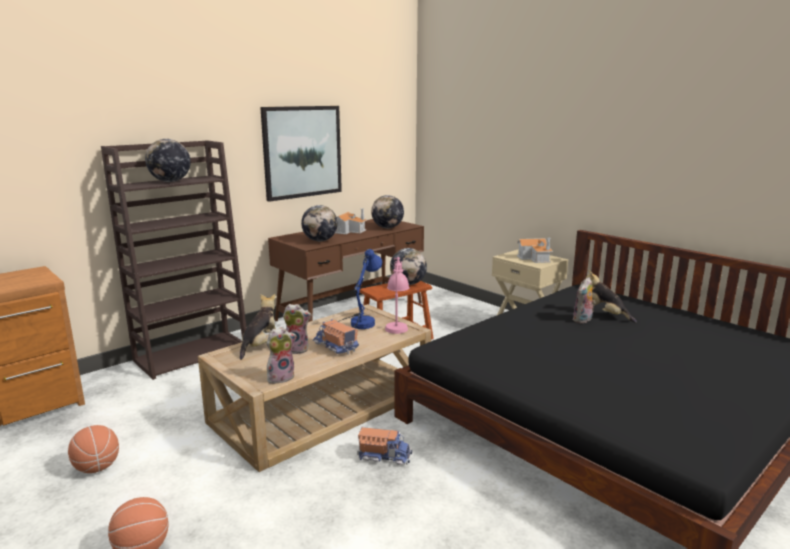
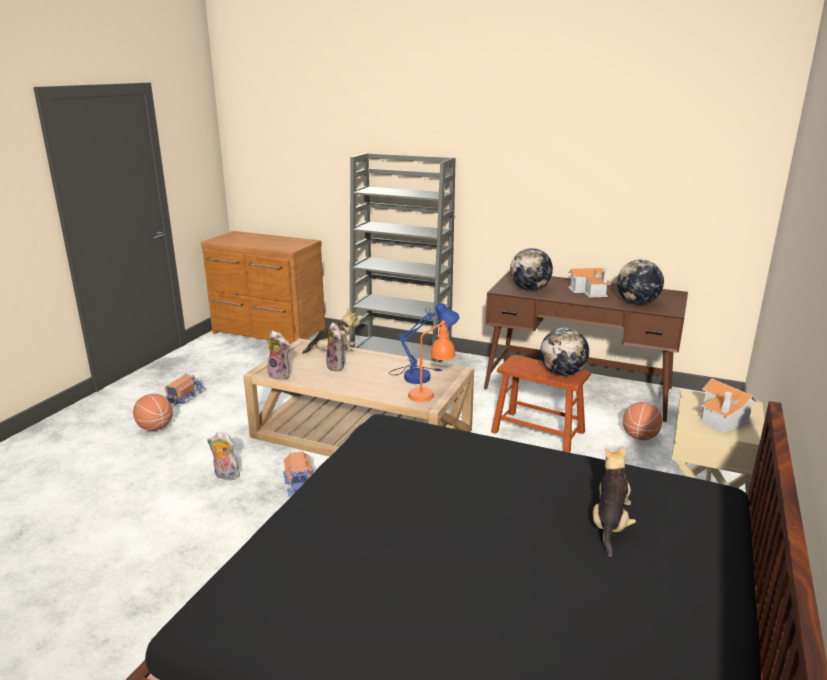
camera: 65 degrees right, 5 degrees up
basketball [68,425,119,473] -> basketball moved to [623,402,662,440]
brown bookcase [101,140,247,380] -> grey bookcase [349,153,456,362]
globe [145,139,191,182] -> none
picture [260,106,342,202] -> none
toy truck [312,319,359,354] -> toy truck moved to [164,374,206,406]
pink table lamp [385,257,409,334] -> orange table lamp [408,320,456,402]
plush toy [573,277,596,323] -> plush toy moved to [207,432,240,480]

